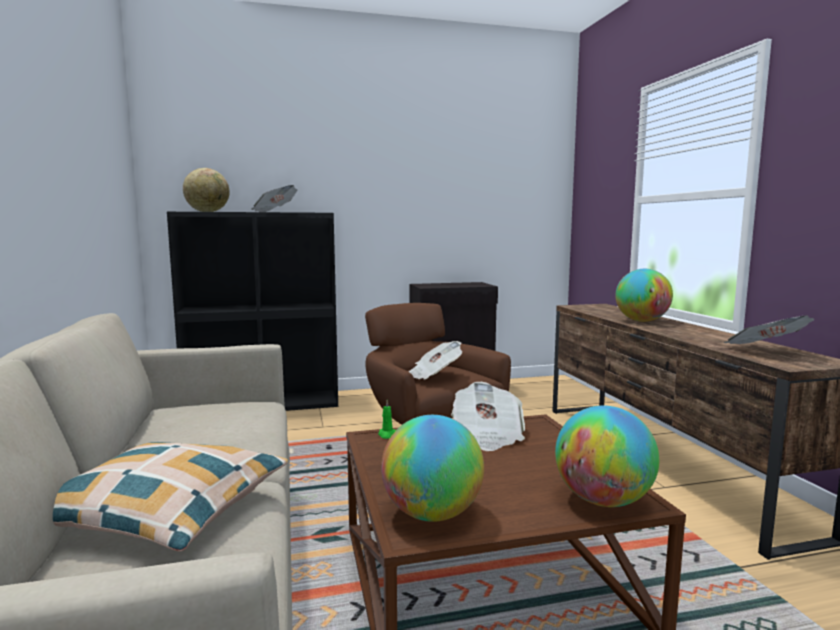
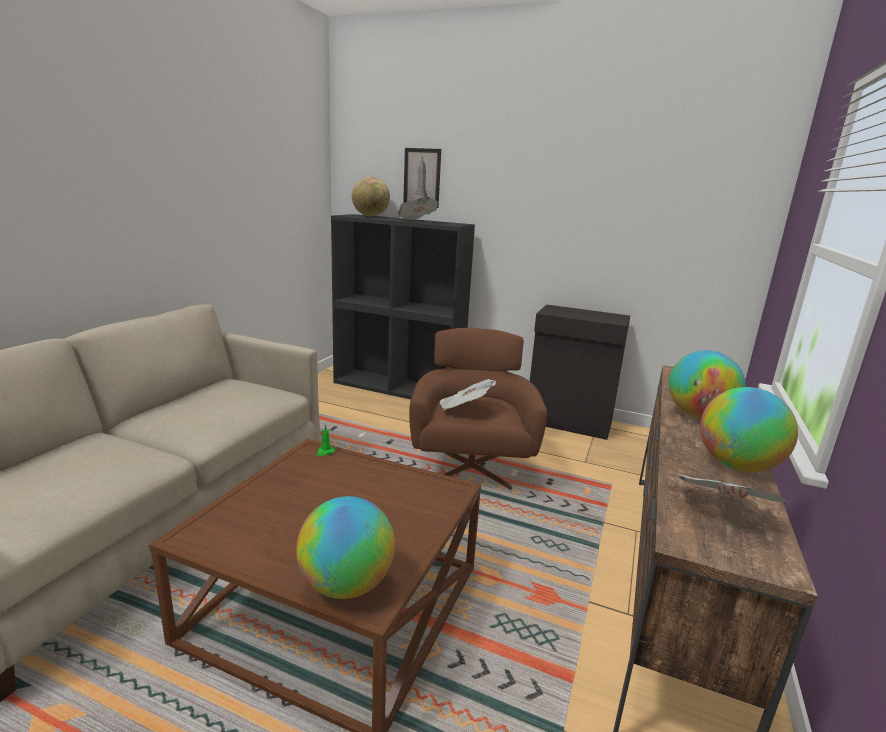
camera: 35 degrees right, 10 degrees up
pillow [53,442,288,552] -> none
globe [381,415,484,522] -> globe moved to [700,387,798,472]
newspaper [451,382,525,451] -> none
none -> picture [403,148,441,208]

